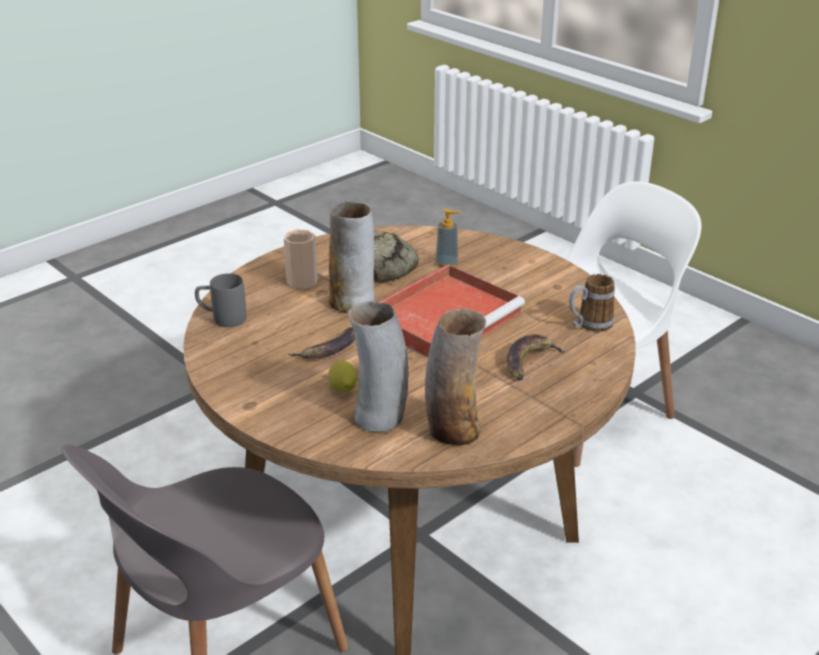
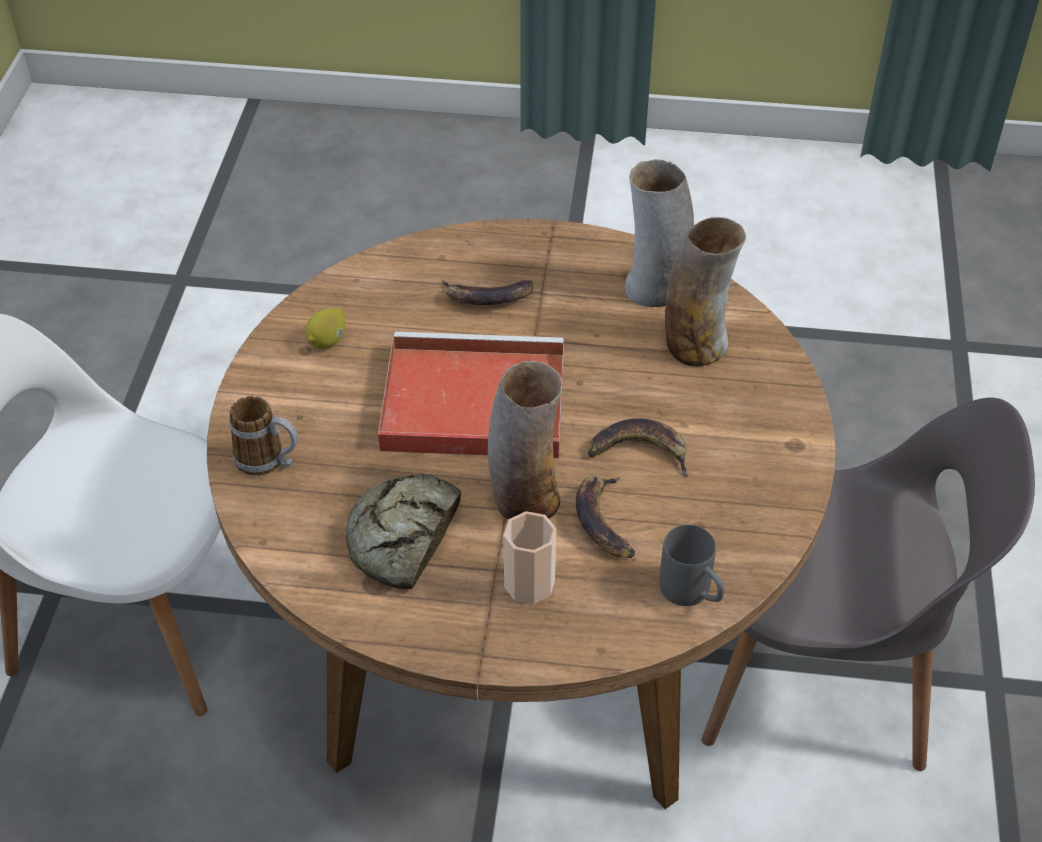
camera: 130 degrees left, 15 degrees up
lemon [328,361,357,392] -> lemon moved to [305,308,345,349]
soap dispenser [436,209,460,268] -> none
mug [569,274,615,332] -> mug moved to [229,396,298,476]
none -> banana [576,476,635,558]

